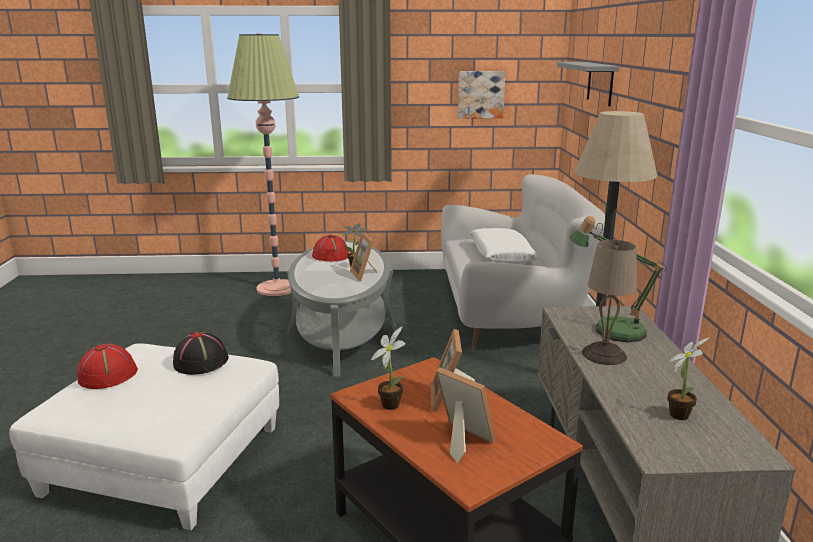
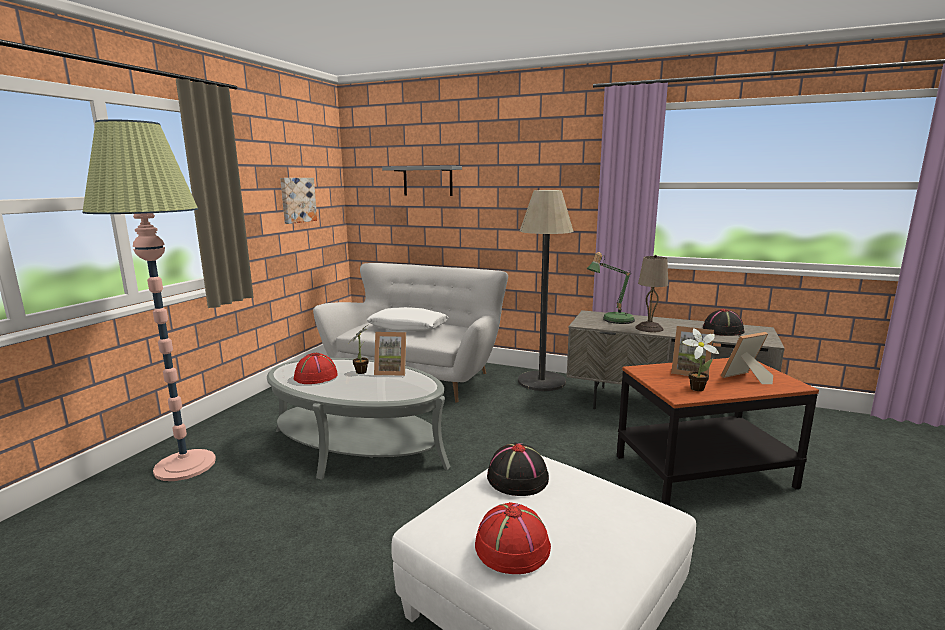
camera: 65 degrees left, 5 degrees down
potted plant [667,337,710,420] -> black hat [703,309,744,336]

